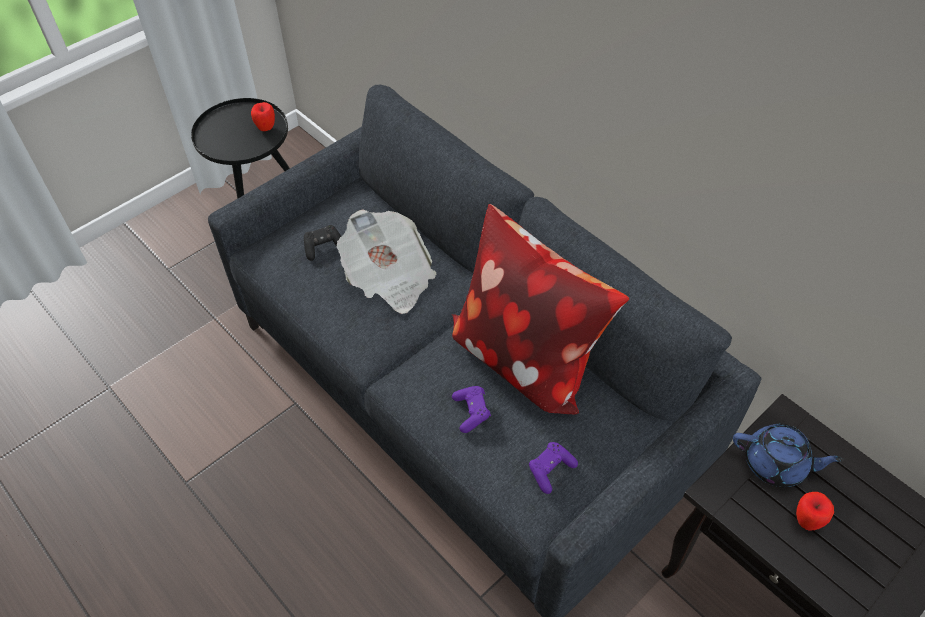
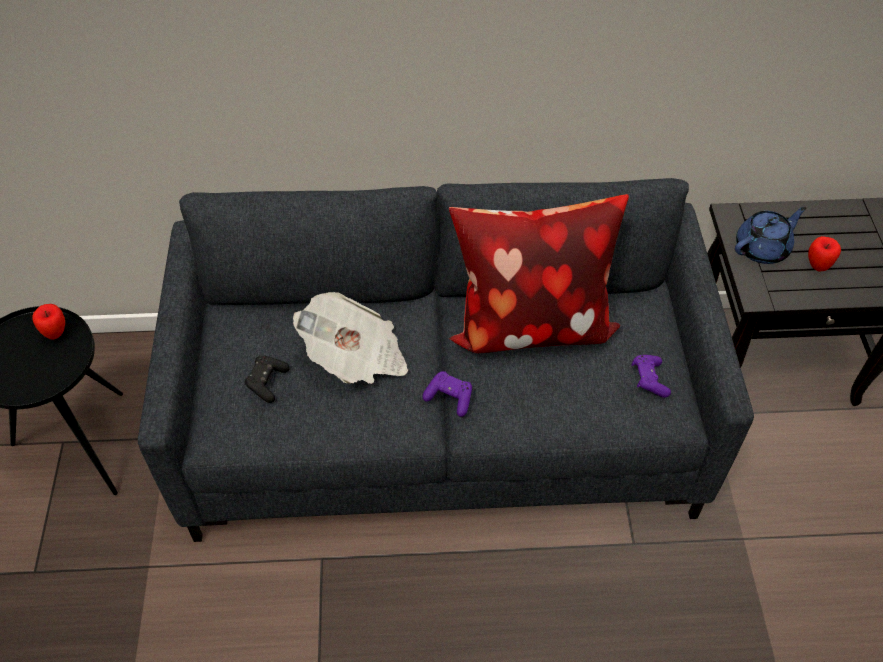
camera: 50 degrees left, 0 degrees up
purple game controller [452,386,491,433] -> purple game controller moved to [423,371,472,417]

